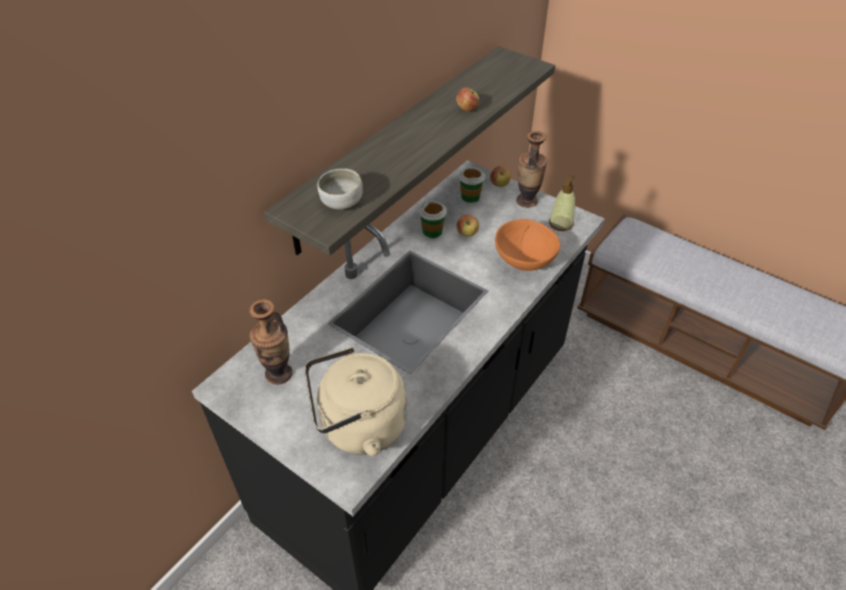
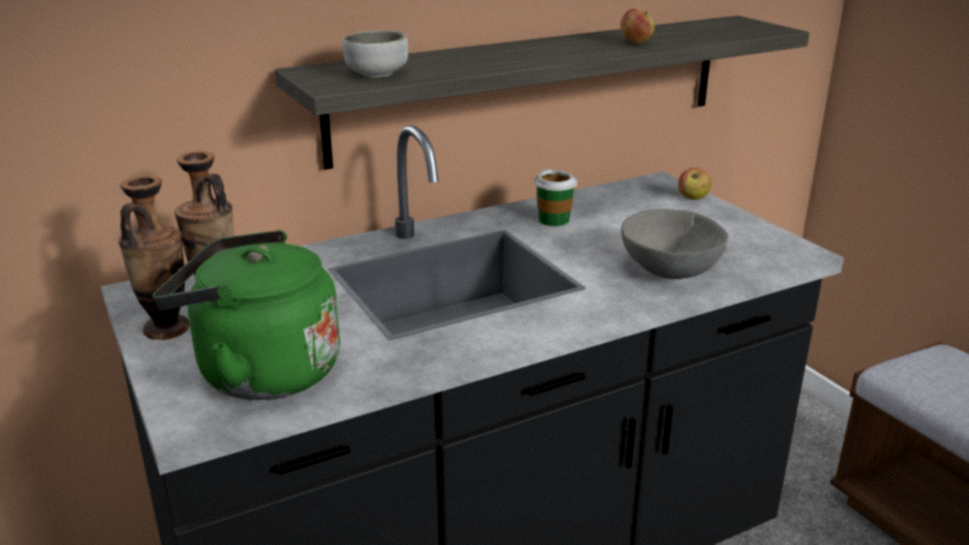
camera: 25 degrees right, 20 degrees down
beige kettle [305,347,407,456] -> green kettle [153,230,340,400]
apple [457,214,479,237] -> none
cup [459,167,485,203] -> none
orange bowl [495,219,560,271] -> grey bowl [621,209,728,279]
vase [516,131,547,208] -> vase moved to [118,176,190,340]
soap dispenser [549,175,575,231] -> none

